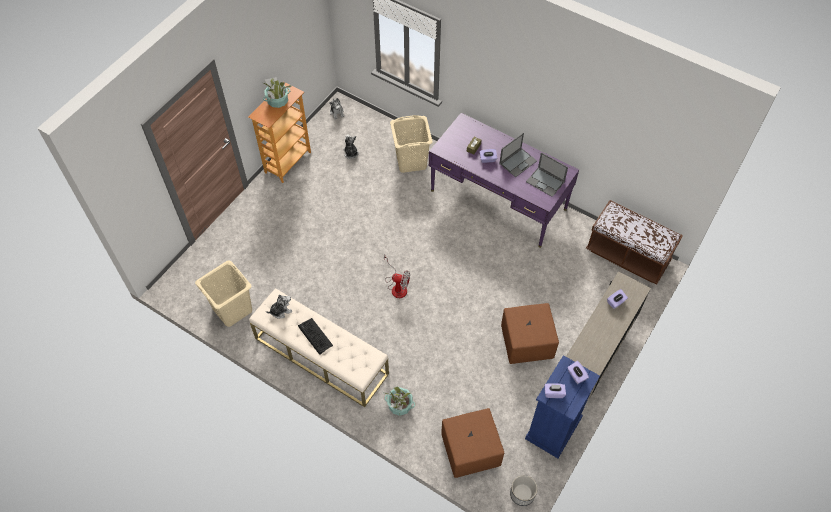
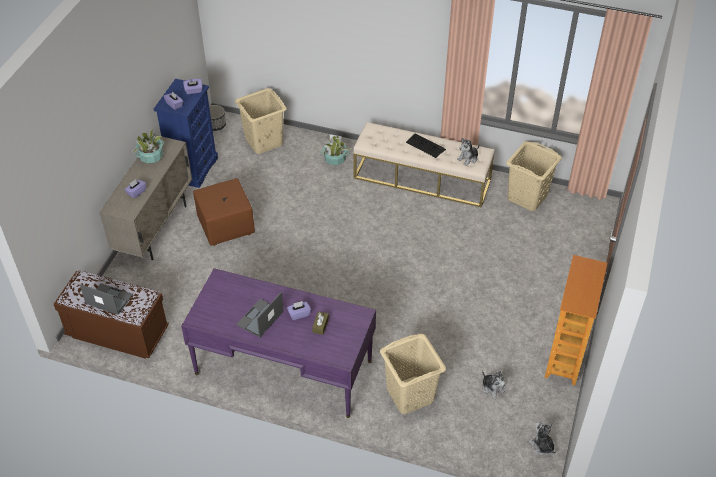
camera: 165 degrees right, 10 degrees down
potted plant [263,77,292,108] -> potted plant moved to [132,129,164,164]
fan [384,255,410,298] -> none
brown ottoman [441,408,504,478] -> beige laundry basket [235,88,286,154]
laptop [526,152,568,197] -> laptop moved to [80,283,133,315]

